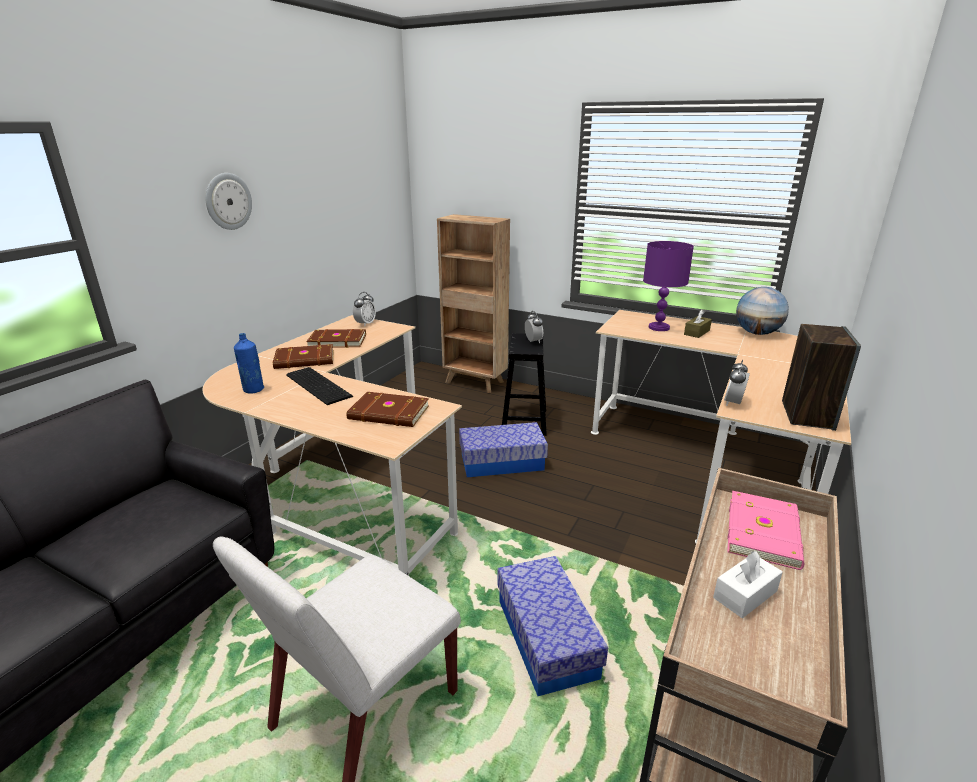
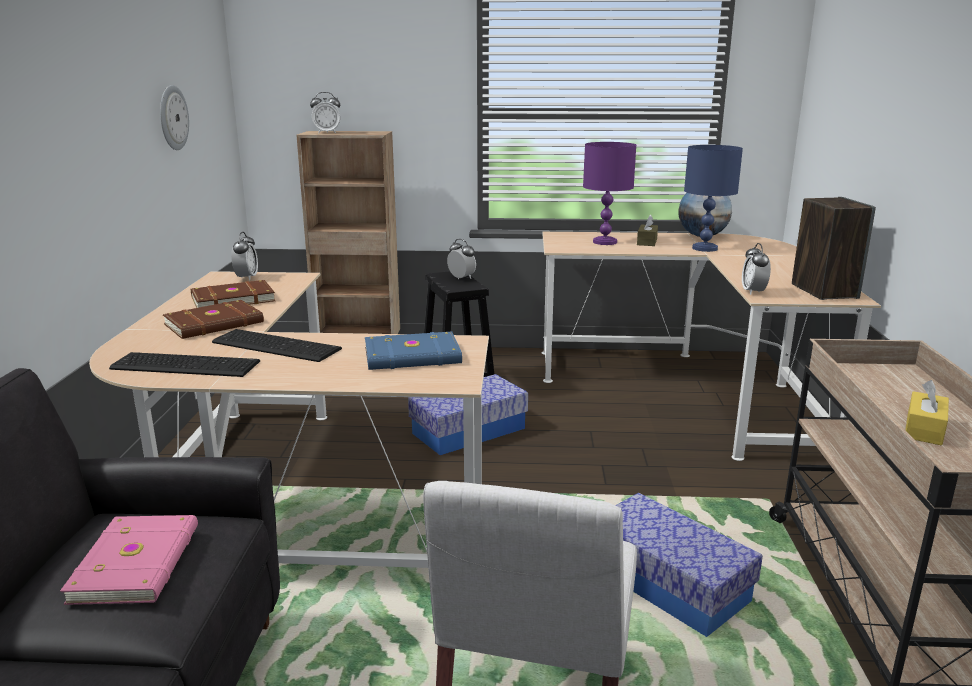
camera: 25 degrees left, 5 degrees down
wall clock [206,173,252,230] -> wall clock moved to [160,85,189,150]
blue bottle [234,333,265,394] -> keyboard [109,352,260,377]
brown book [346,392,429,427] -> blue book [365,332,462,370]
white tissue box [713,551,783,618] -> yellow tissue box [905,380,949,446]
pink book [727,491,804,570] -> pink book moved to [60,515,198,605]
none -> alarm clock [310,92,340,133]
none -> blue table lamp [684,145,743,252]

